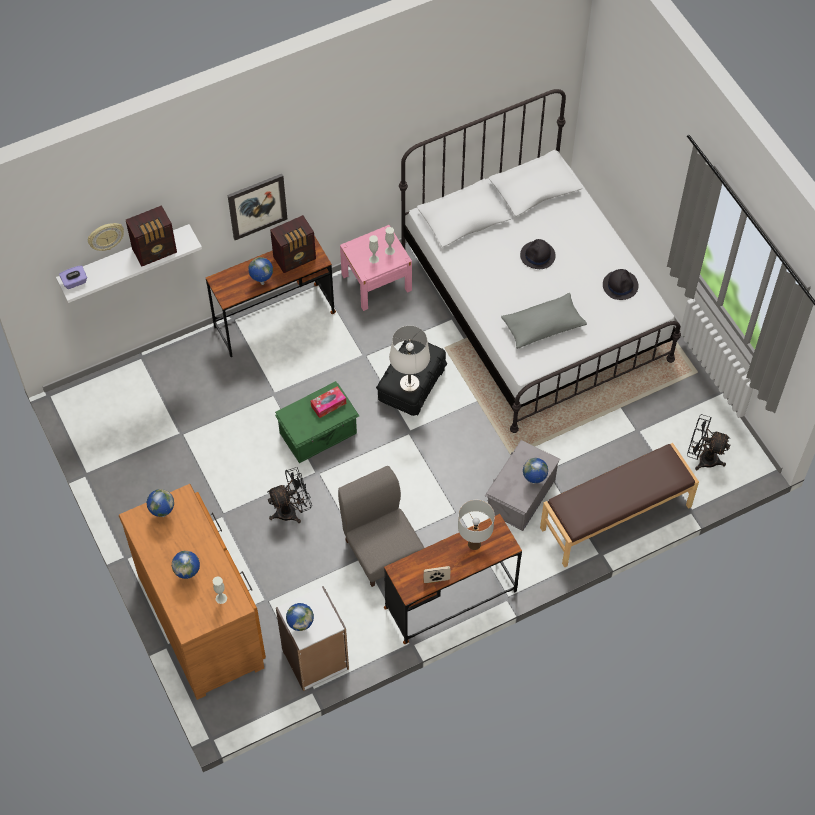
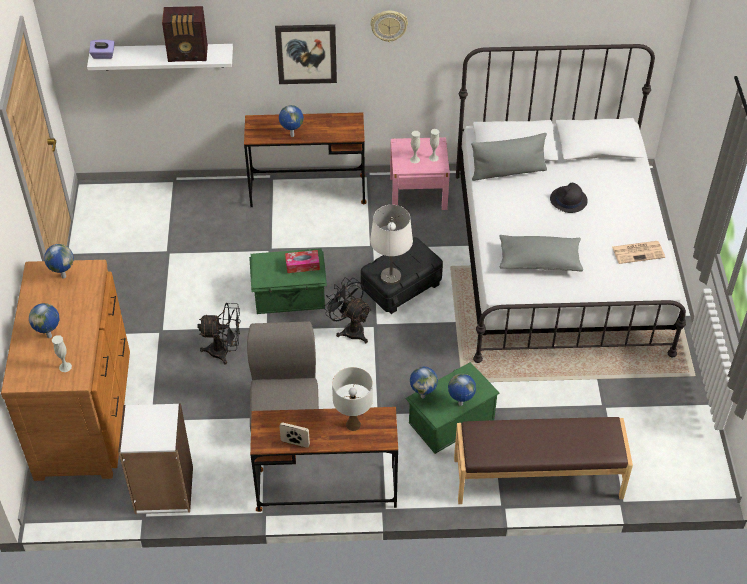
camera: 25 degrees right, 10 degrees down
wall clock [88,223,124,251] -> wall clock moved to [370,11,408,42]
radio [270,215,316,273] -> none
globe [286,603,314,631] -> globe moved to [410,367,438,399]
grey storage box [485,440,560,531] -> green storage box [405,362,500,454]
black hat [603,269,639,300] -> newspaper [612,241,665,264]
black fan [687,414,730,470] -> black fan moved to [323,277,371,343]
none -> grey pillow [471,133,547,181]

